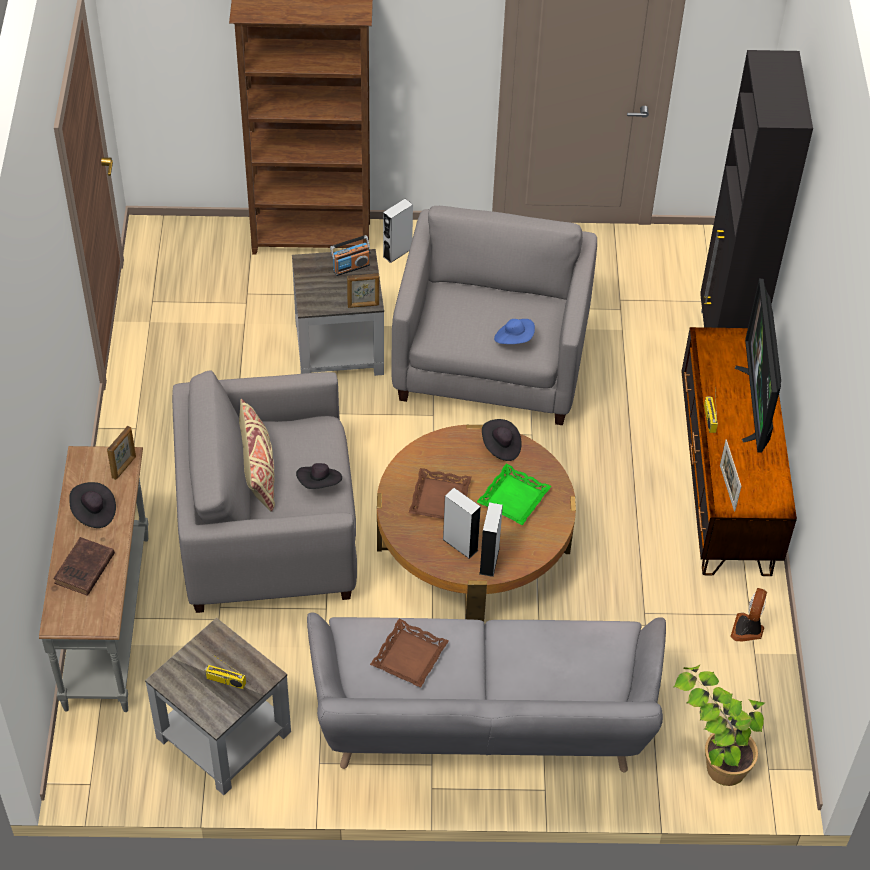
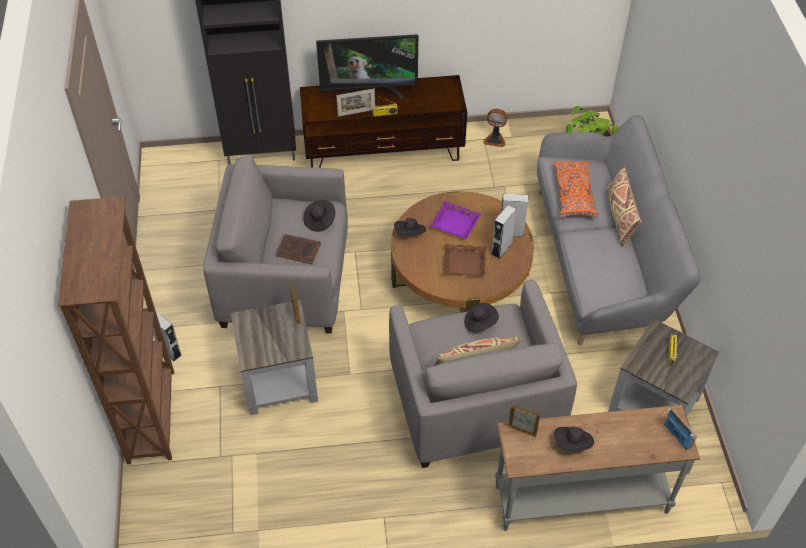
camera: 95 degrees left, 0 degrees up
brown book [53,537,115,596] -> brown book moved to [276,234,321,264]
radio [330,235,371,276] -> radio moved to [664,408,697,450]
brown tray [370,619,449,688] -> none
green tray [477,464,551,525] -> purple tray [429,201,481,239]
blue hat [494,319,535,344] -> black hat [304,200,335,232]
picture frame [720,440,741,512] -> picture frame moved to [337,88,375,117]
none -> orange pillow [554,161,598,217]
none -> beige pillow [606,166,642,247]

